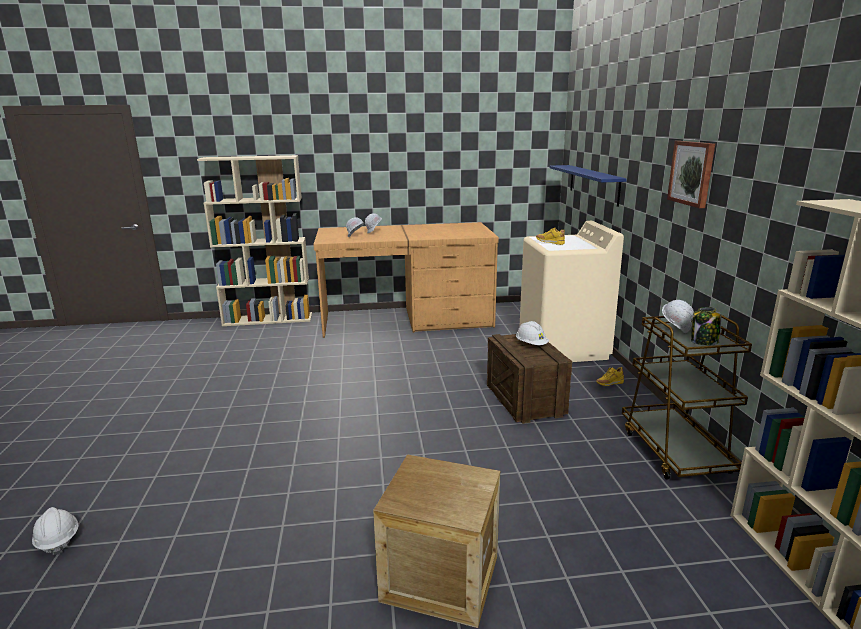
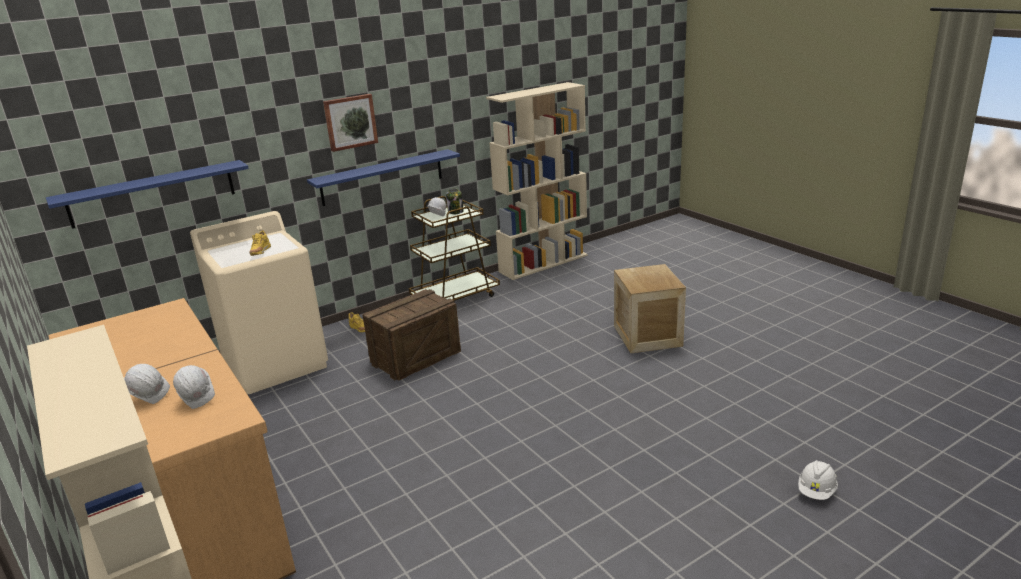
camera: 115 degrees left, 5 degrees up
white hard hat [516,321,549,345] -> none
none -> blue shelf [307,149,460,206]

